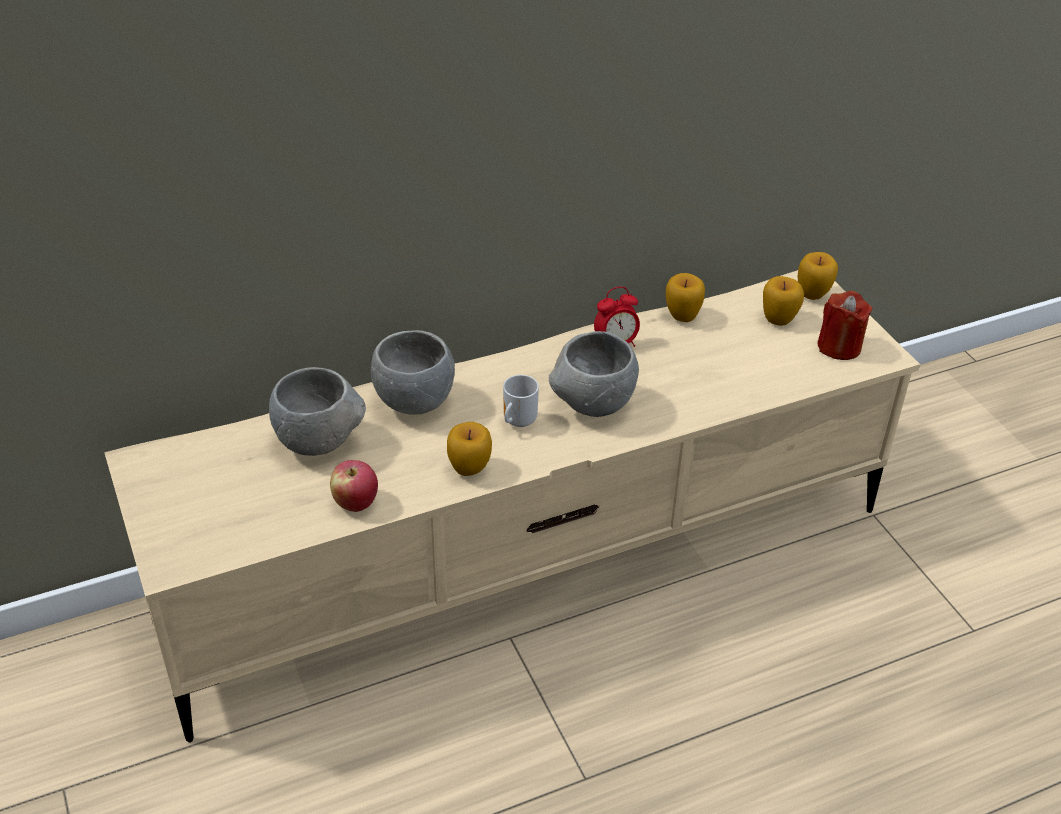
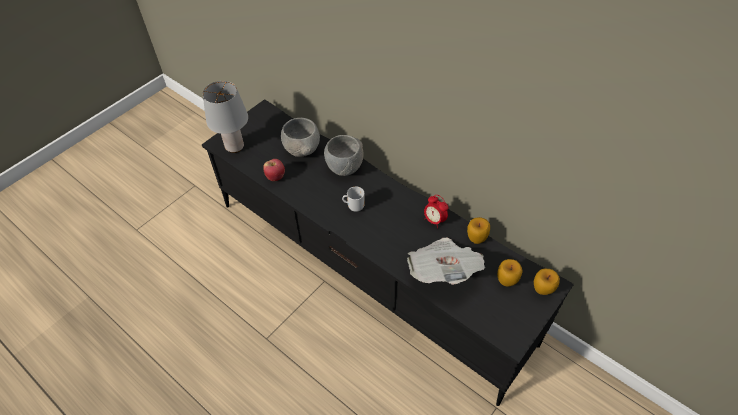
camera: 65 degrees right, 10 degrees up
beige tv stand [104,270,920,743] -> black tv stand [202,99,574,406]
apple [447,422,492,476] -> none
grey bowl [549,331,639,417] -> none
red candle [817,291,872,360] -> none
none -> grey table lamp [203,81,248,153]
none -> newspaper [407,238,485,285]

